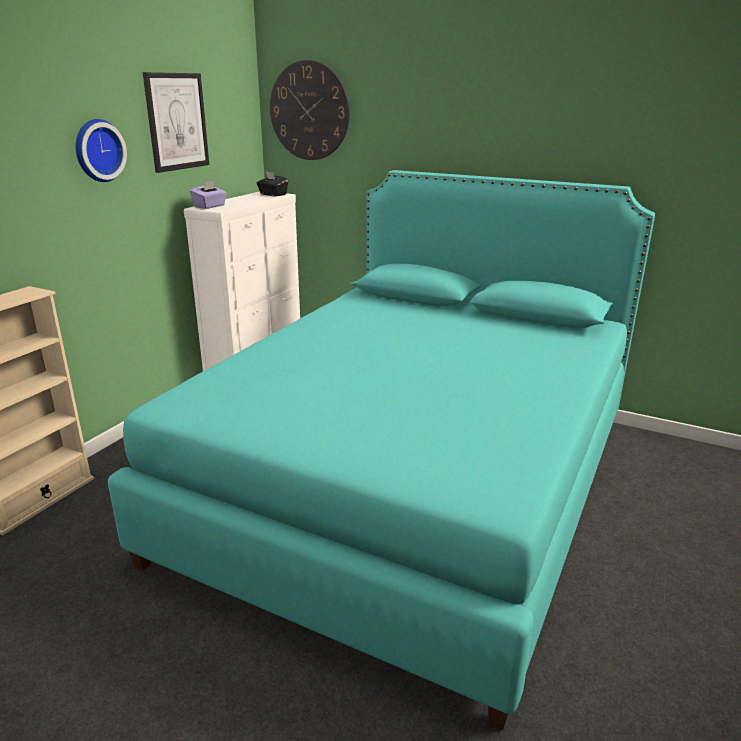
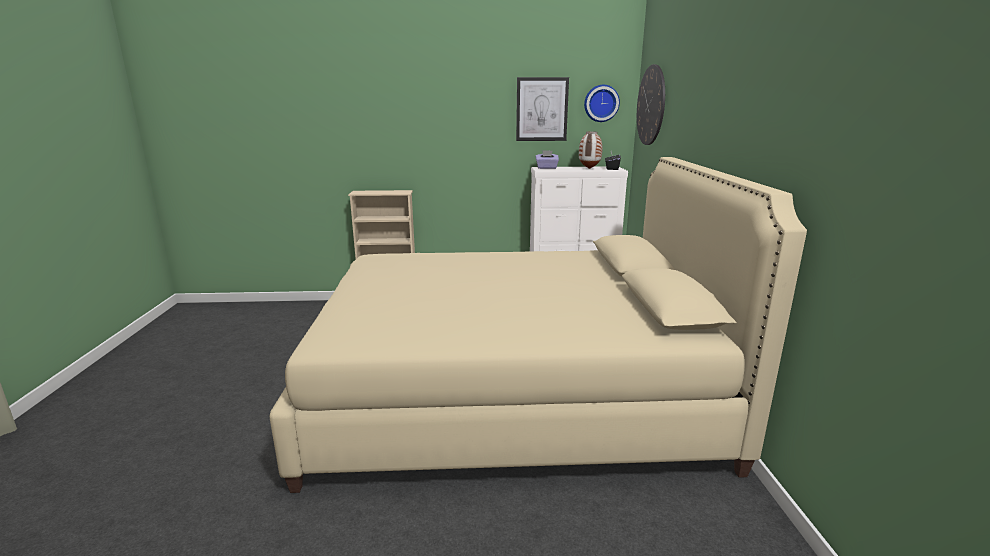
camera: 60 degrees right, 5 degrees down
wall clock [76,119,127,182] -> wall clock moved to [584,85,620,122]
turquoise bed [108,170,655,730] -> beige bed [270,157,807,493]
none -> vase [579,131,603,169]

